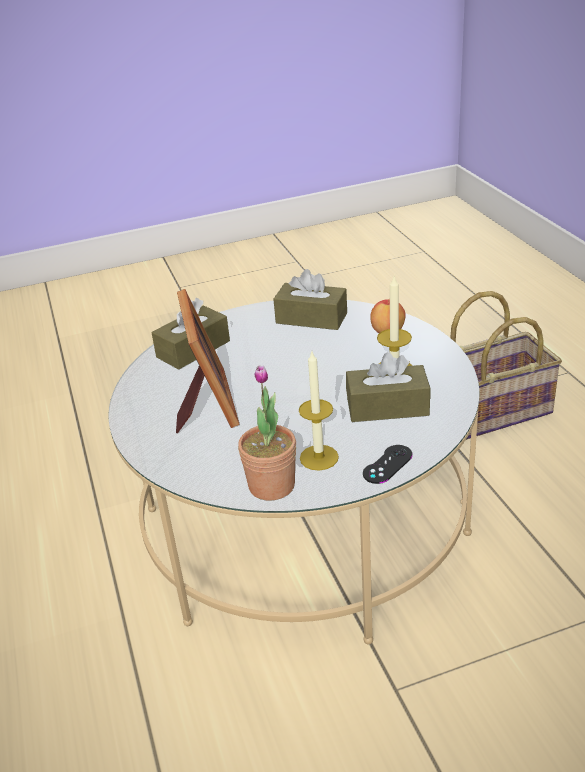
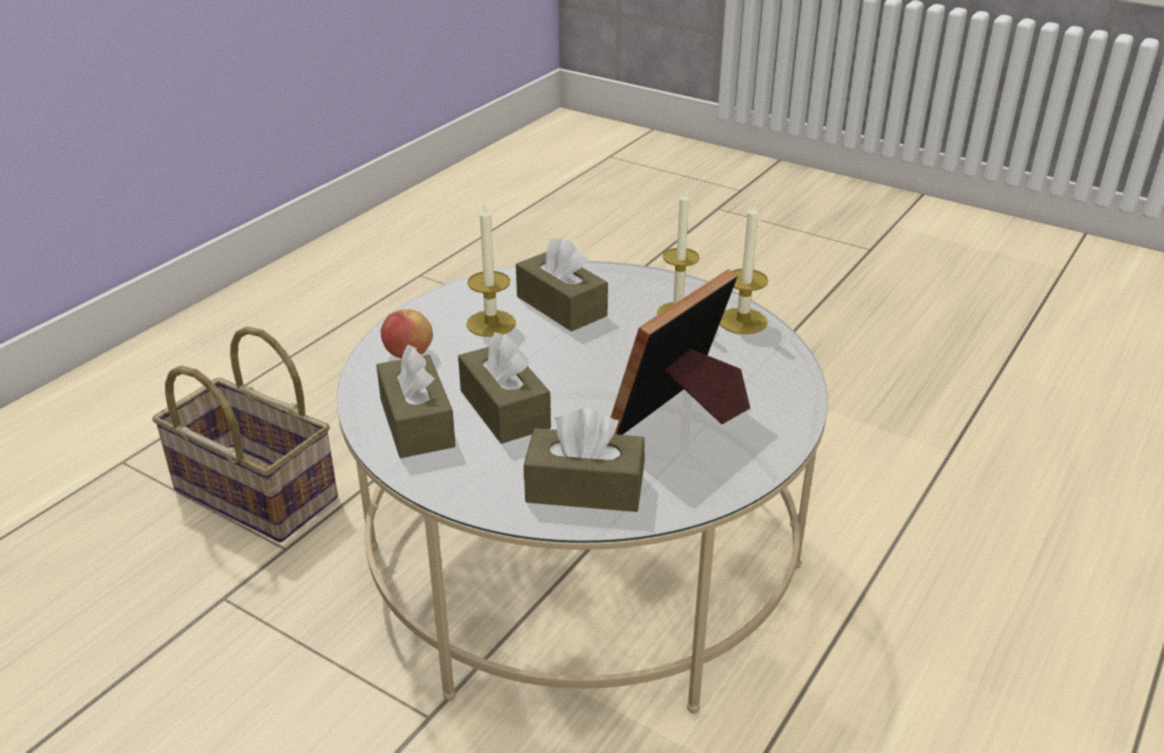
camera: 130 degrees left, 0 degrees up
potted plant [238,365,296,501] -> candle [720,202,768,334]
black game controller [363,445,413,484] -> none
none -> brown tissue box [458,332,551,444]

